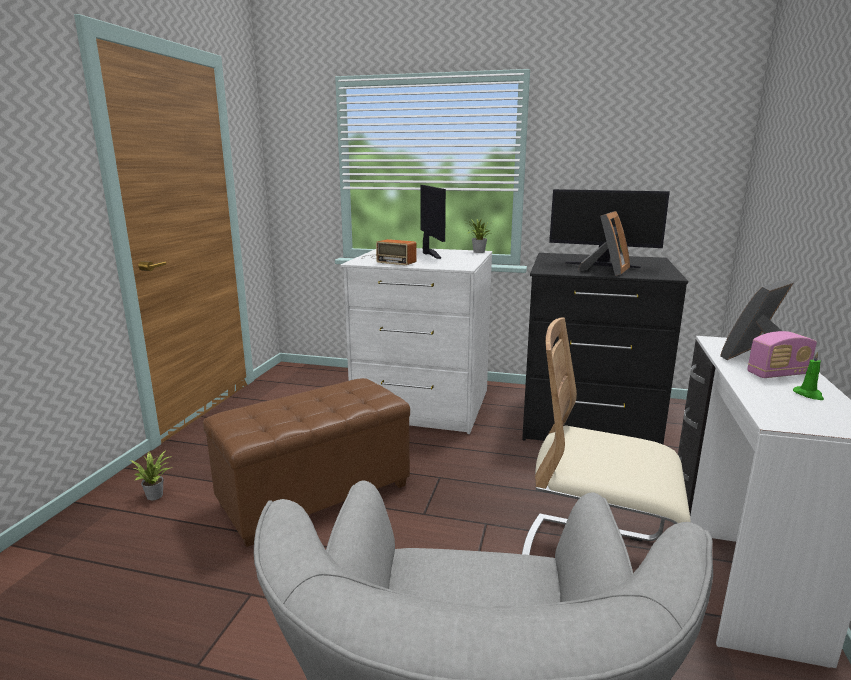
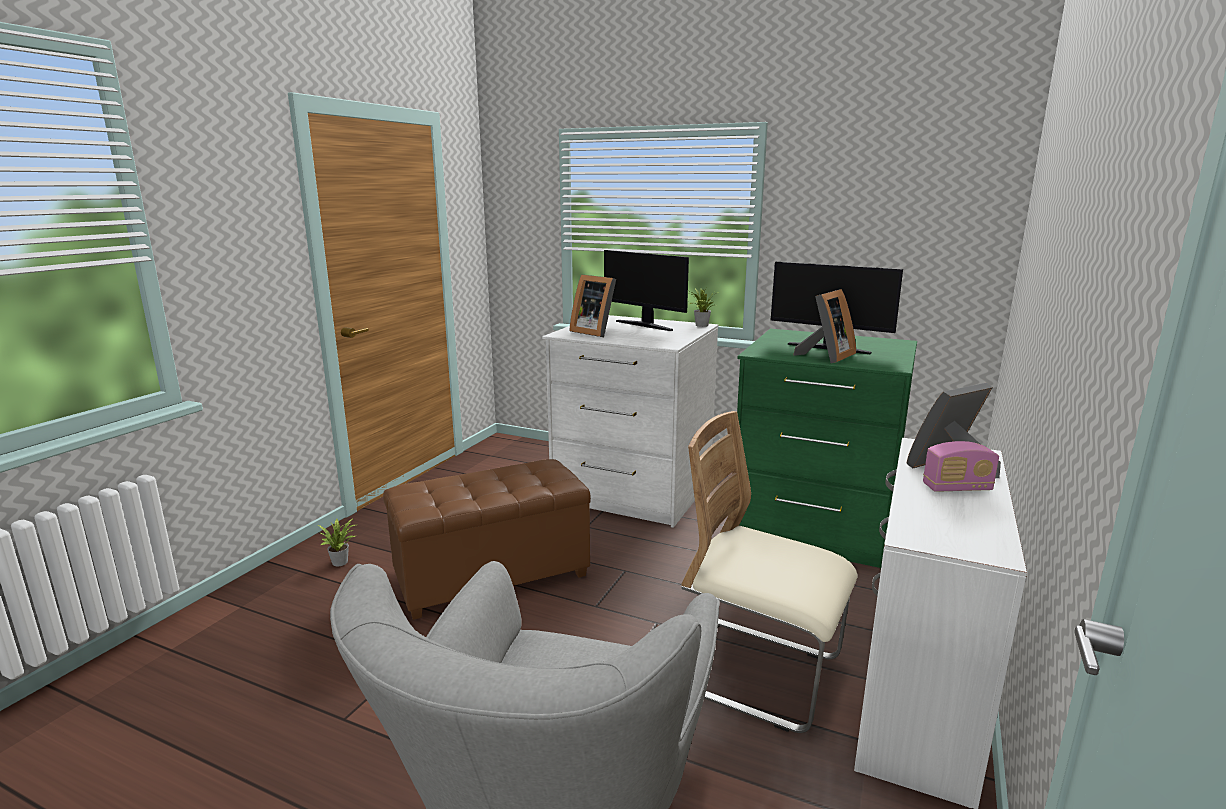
camera: 10 degrees right, 0 degrees up
radio [361,239,417,266] -> picture frame [570,275,616,337]
monitor [420,185,446,259] -> monitor turned 135 degrees clockwise [604,250,689,331]
black dresser [522,253,688,444] -> green dresser [737,329,917,570]
green candle [793,352,824,400] -> none

